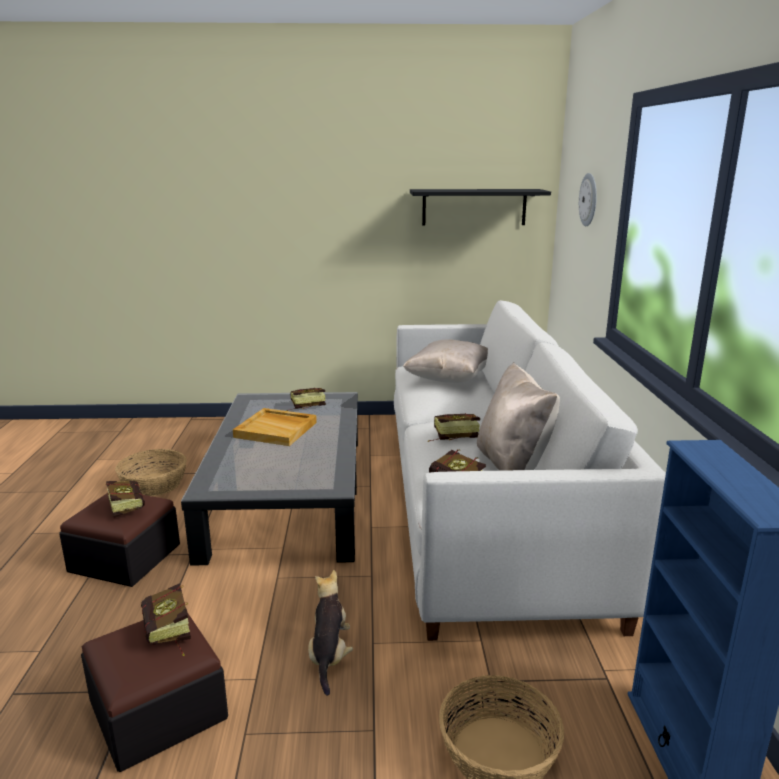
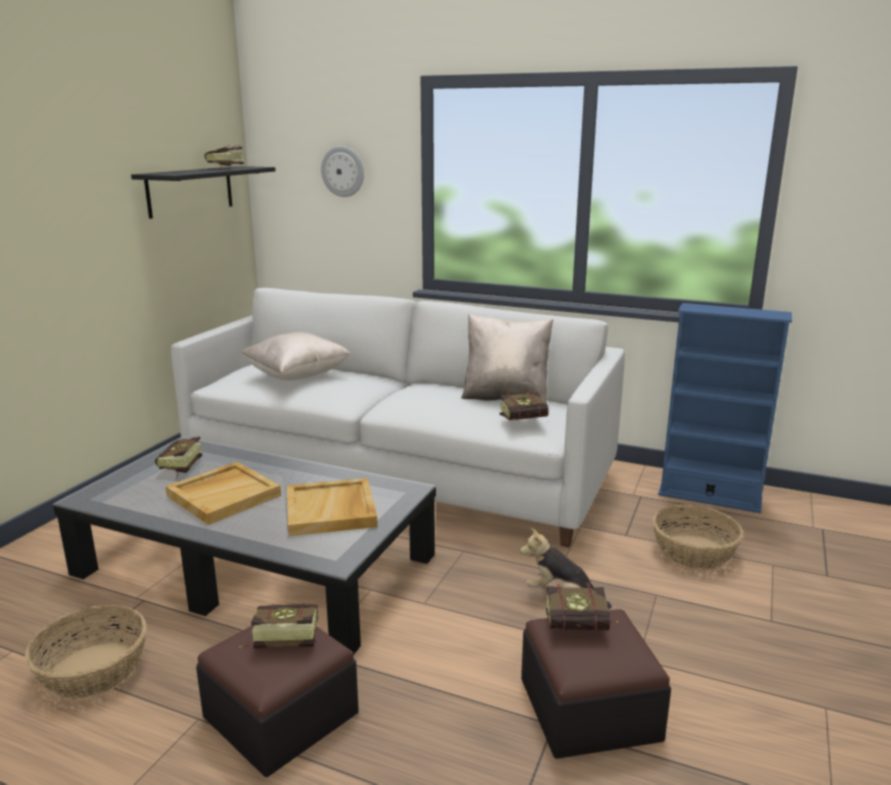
camera: 65 degrees left, 0 degrees up
book [428,413,480,442] -> book moved to [205,145,244,169]
none -> beige tray [287,478,378,536]

